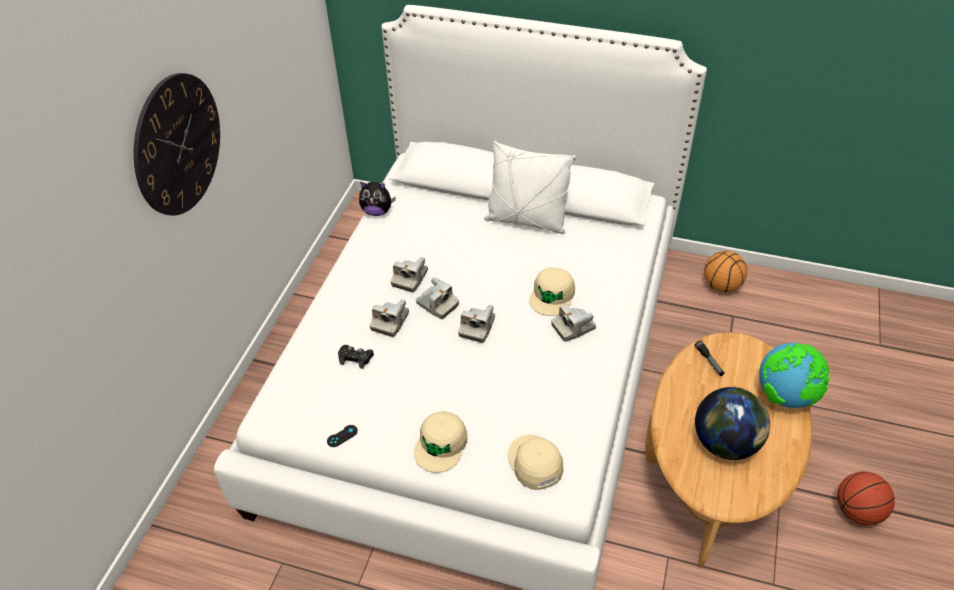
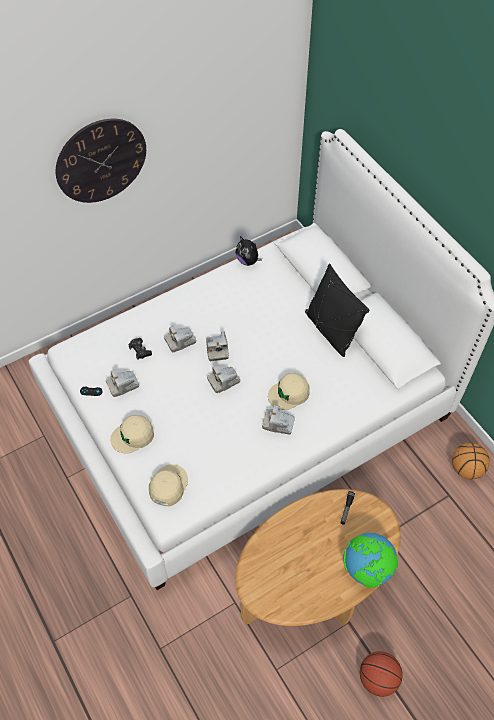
camera: 40 degrees right, 10 degrees up
camera [391,257,428,292] -> camera moved to [106,369,139,397]
white pillow [484,141,576,234] -> black pillow [305,263,370,357]
globe [695,387,770,460] -> none

